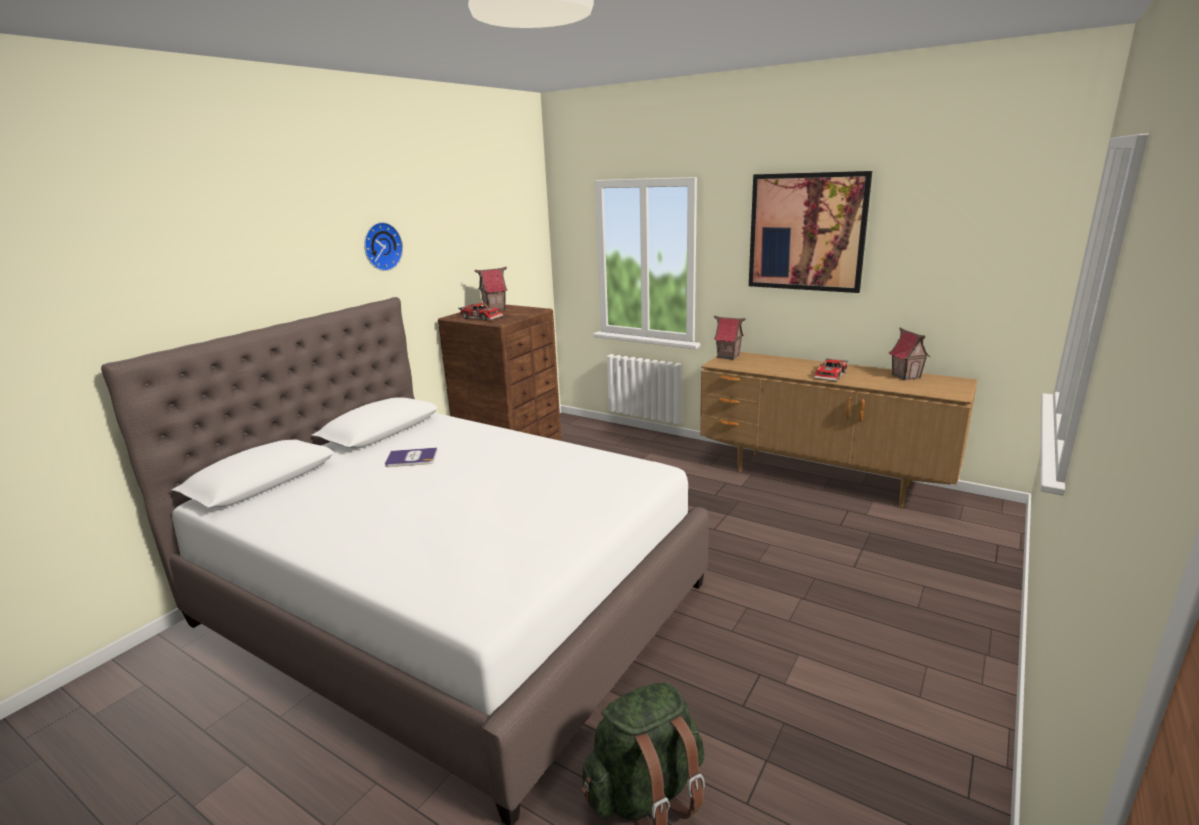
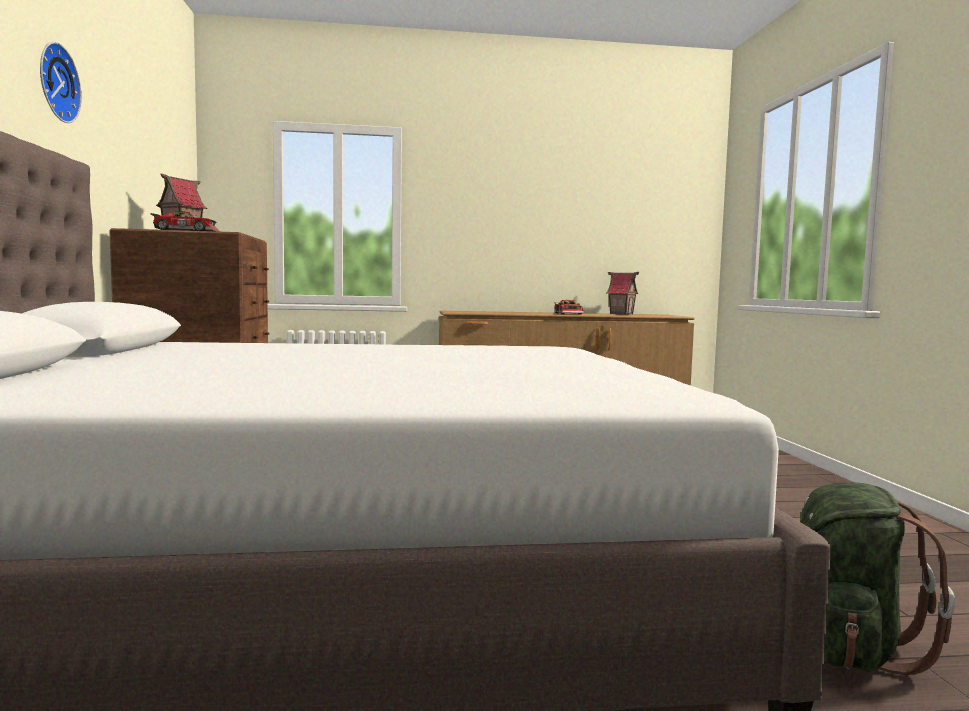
camera: 40 degrees left, 15 degrees down
book [385,448,437,467] -> none
toy house [714,316,746,360] -> none
picture [749,171,872,293] -> none

